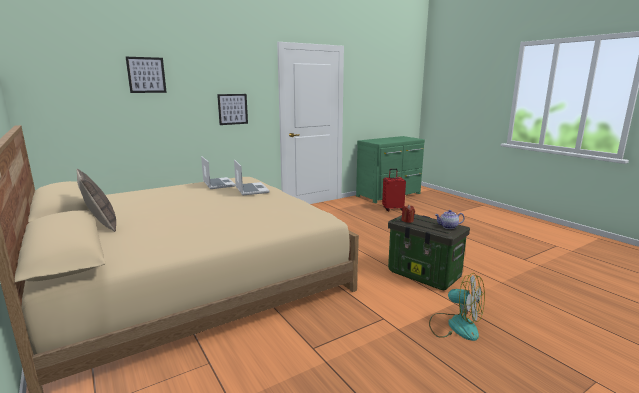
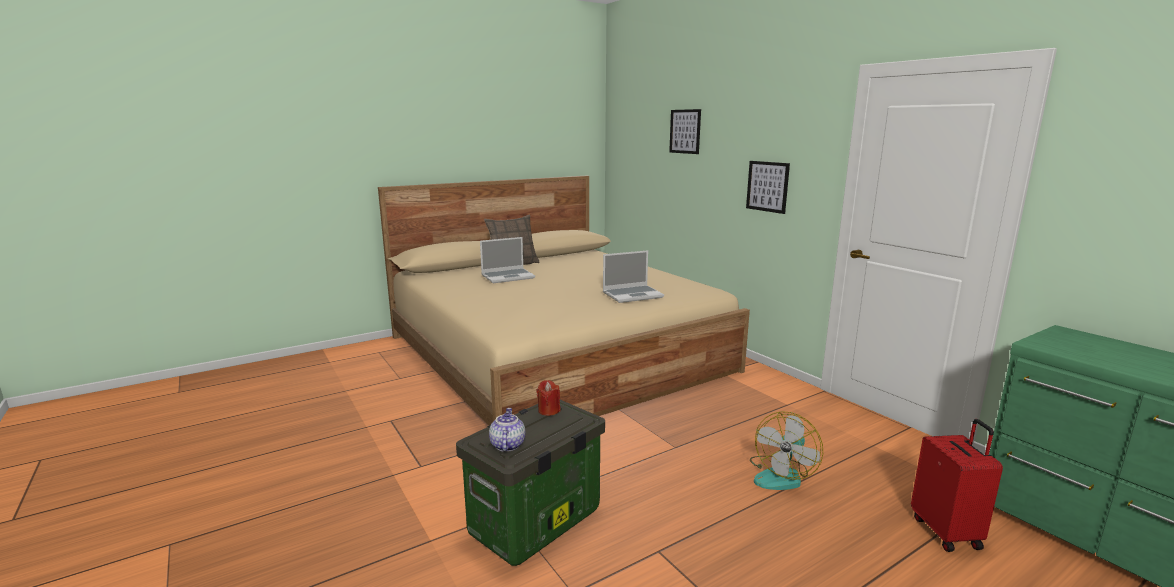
camera: 90 degrees right, 0 degrees up
laptop [201,156,236,189] -> laptop moved to [480,237,535,283]
fan [429,273,485,341] -> fan moved to [750,411,823,490]

